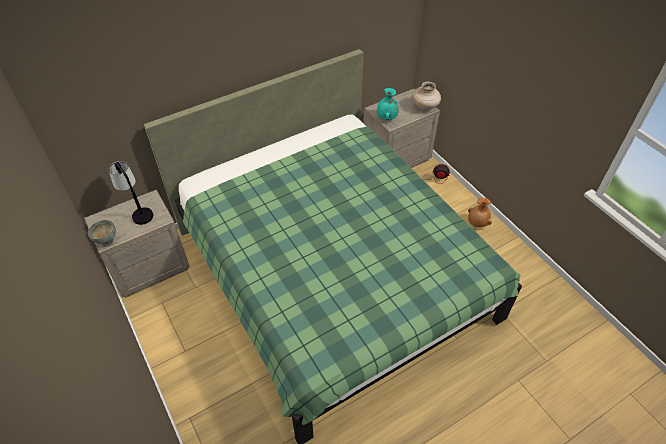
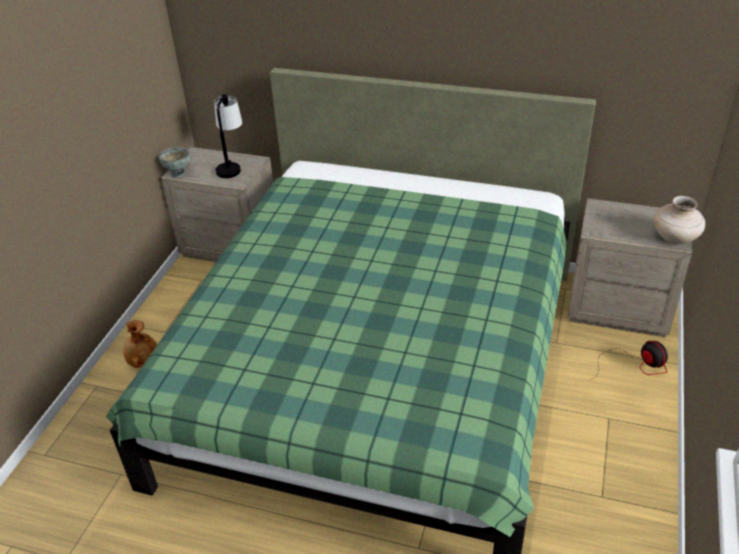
camera: 50 degrees right, 10 degrees down
turquoise vase [377,88,399,120] -> none
brown vase [468,198,492,227] -> brown vase moved to [123,320,157,368]

